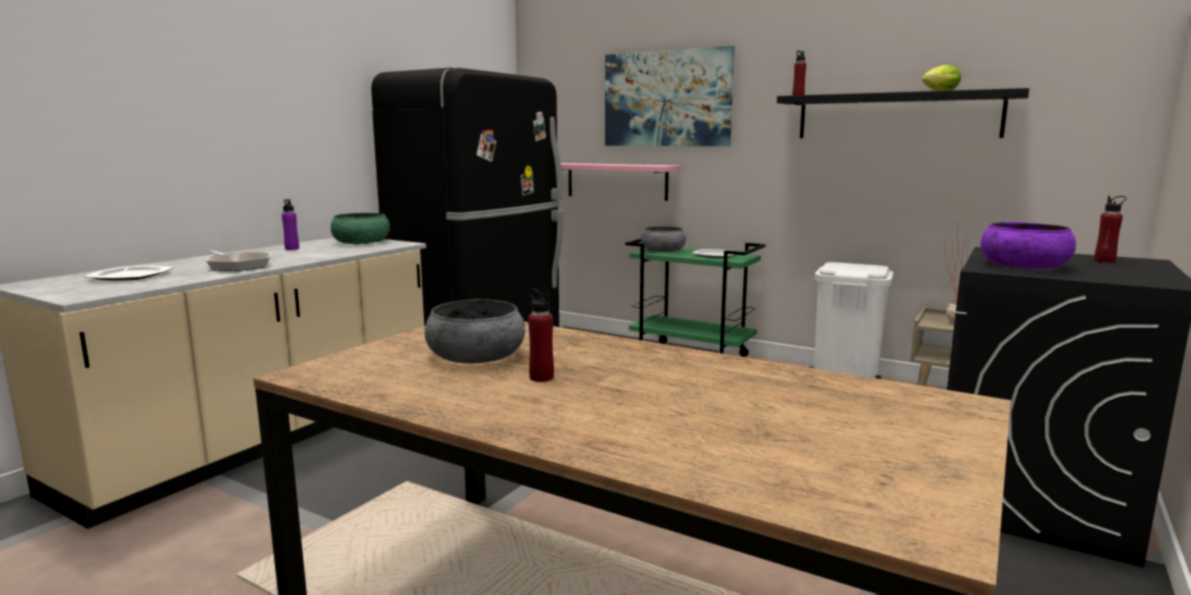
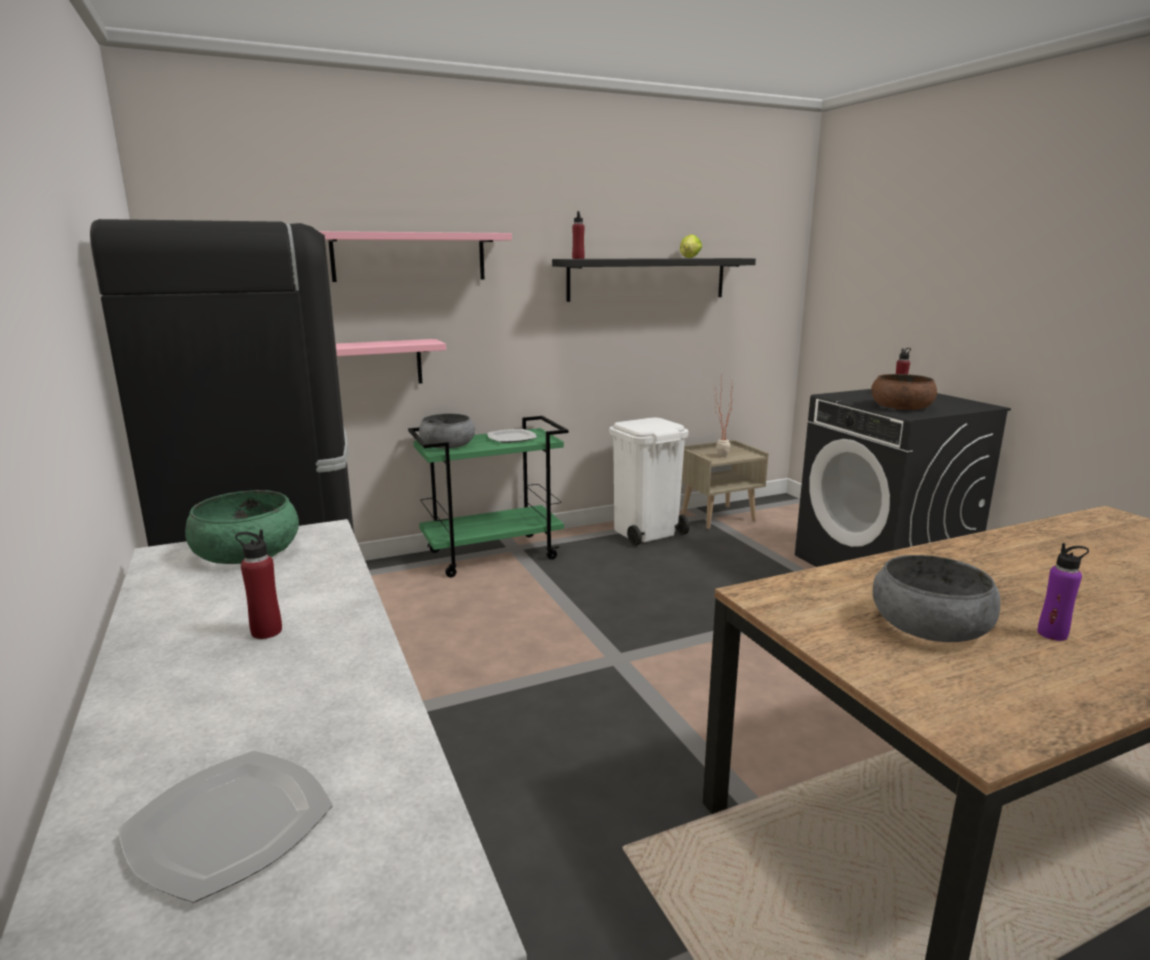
camera: 55 degrees left, 5 degrees up
frying pan [206,251,271,271] -> none
purple bottle [282,199,299,250] -> purple bottle moved to [1038,543,1089,641]
red bottle [528,289,554,382] -> red bottle moved to [235,529,282,639]
picture [605,46,734,146] -> pink shelf [319,231,512,282]
purple bowl [981,222,1076,269] -> brown bowl [871,374,937,410]

